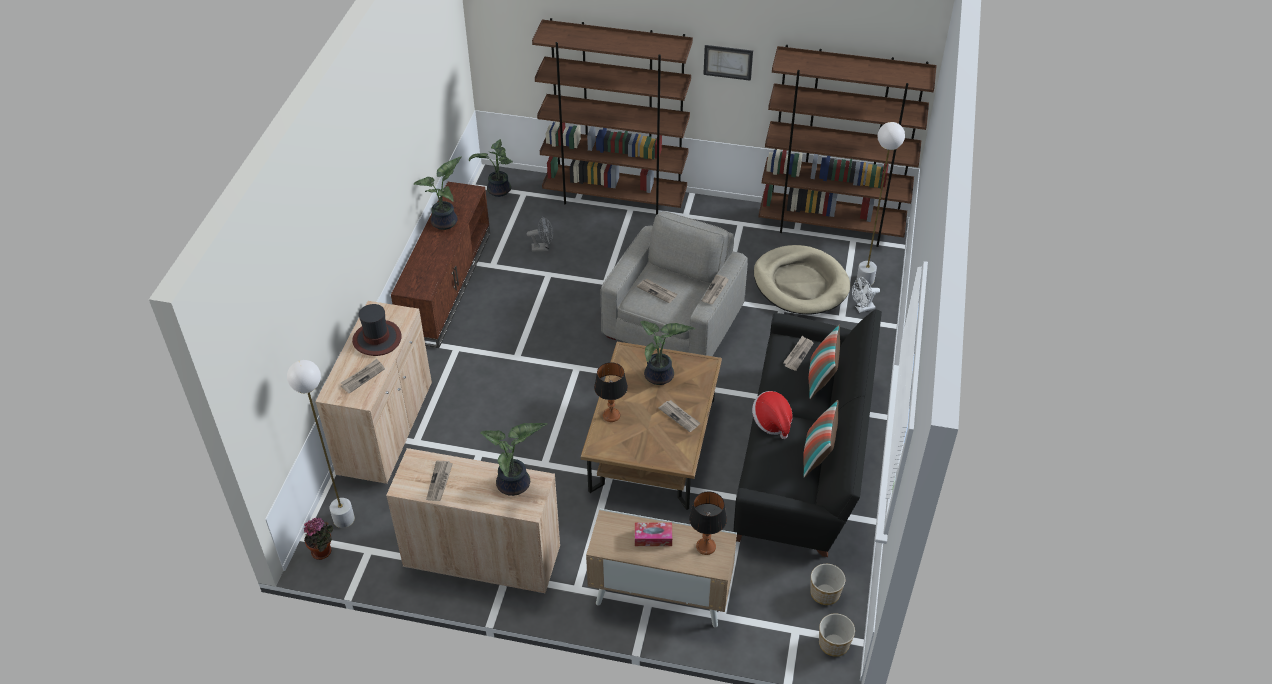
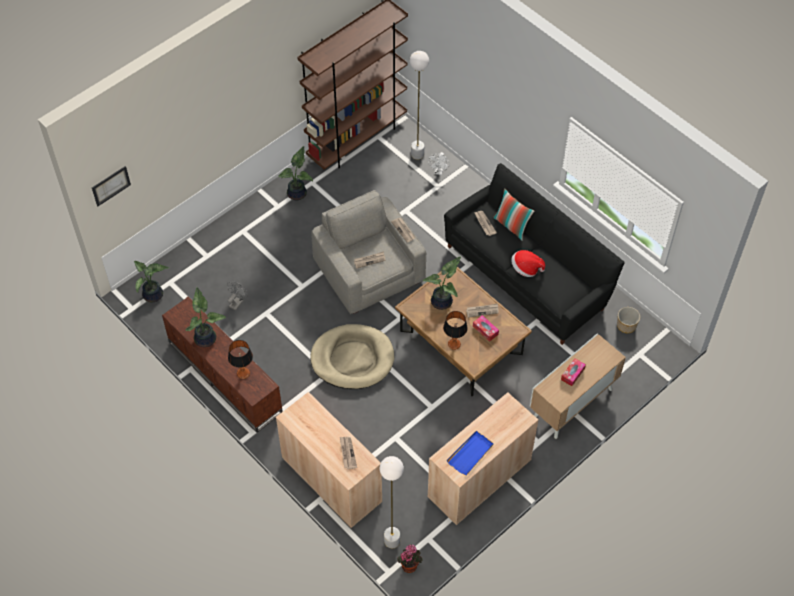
camera: 55 degrees left, 10 degrees up
hat [352,304,401,356] -> none
newspaper [426,460,453,501] -> blue tray [446,431,494,476]
potted plant [480,423,547,496] -> potted plant moved to [278,146,313,200]
brown bookcase [532,18,693,215] -> none
table lamp [689,491,727,555] -> table lamp moved to [228,340,253,379]
picture [703,45,753,81] -> picture moved to [92,166,131,206]
beige dog bed [754,245,850,315] -> beige dog bed moved to [310,324,394,389]
pillow [803,400,838,478] -> none
planter [819,613,855,657] -> none
none -> tissue box [473,315,499,342]

